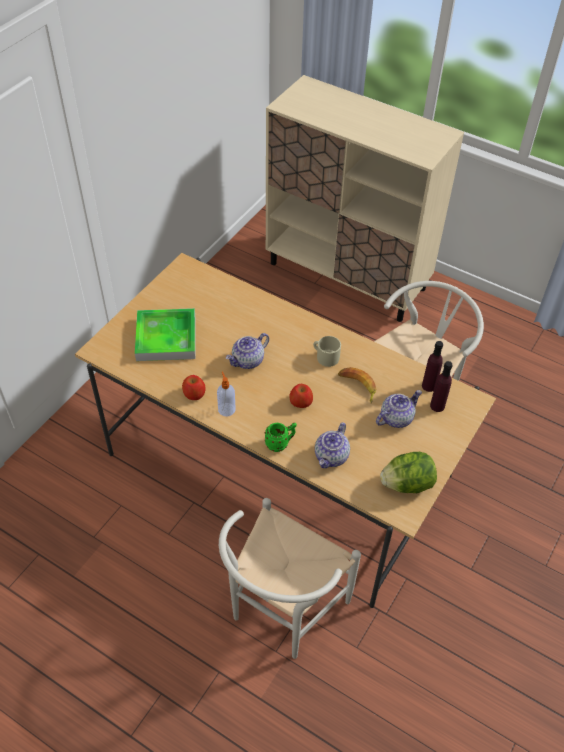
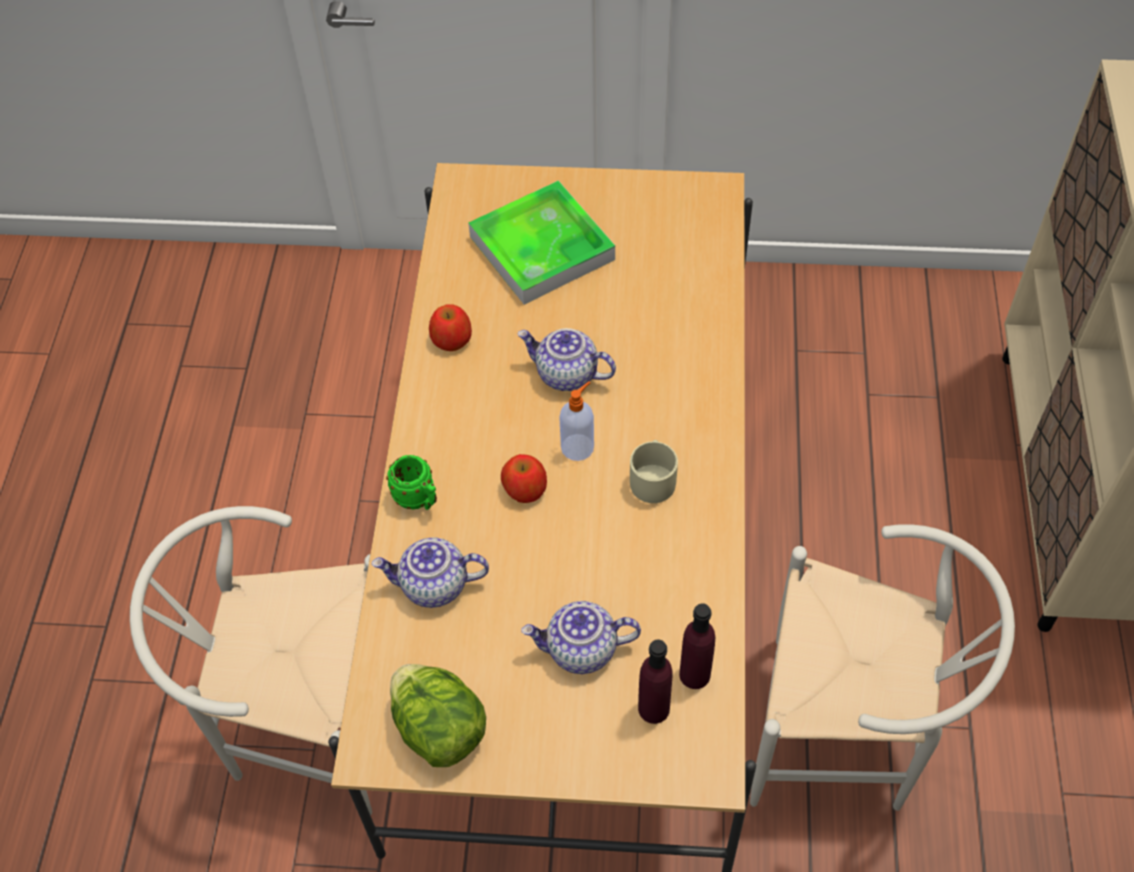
camera: 65 degrees right, 5 degrees up
soap dispenser [217,371,236,417] -> soap dispenser moved to [559,381,594,461]
banana [338,367,376,403] -> none
teapot [376,390,422,428] -> teapot turned 150 degrees clockwise [521,601,641,674]

